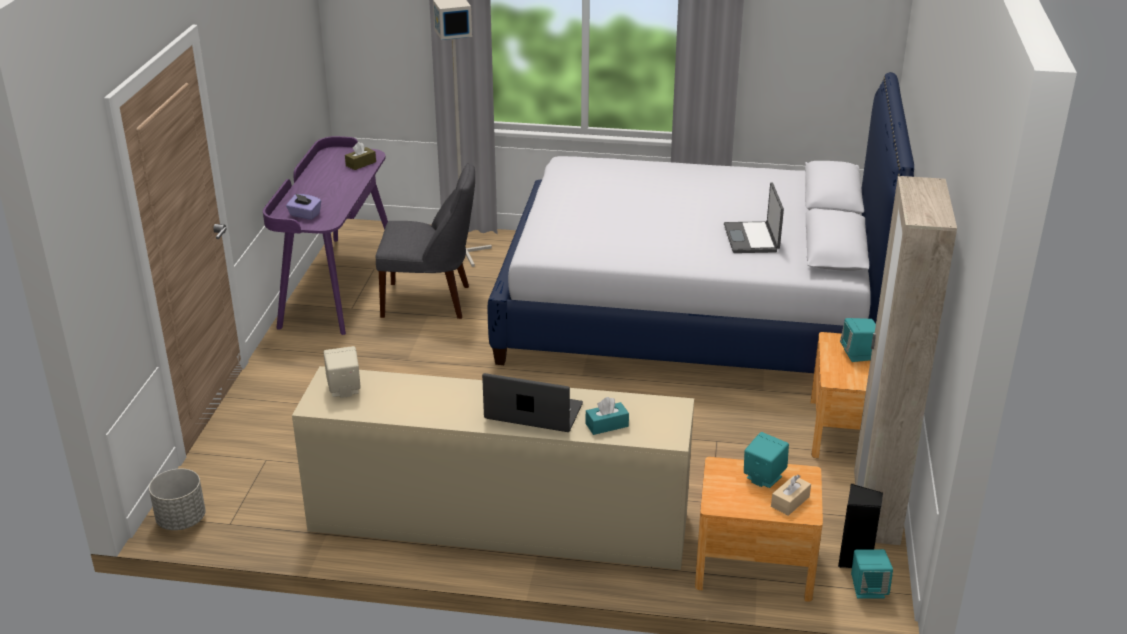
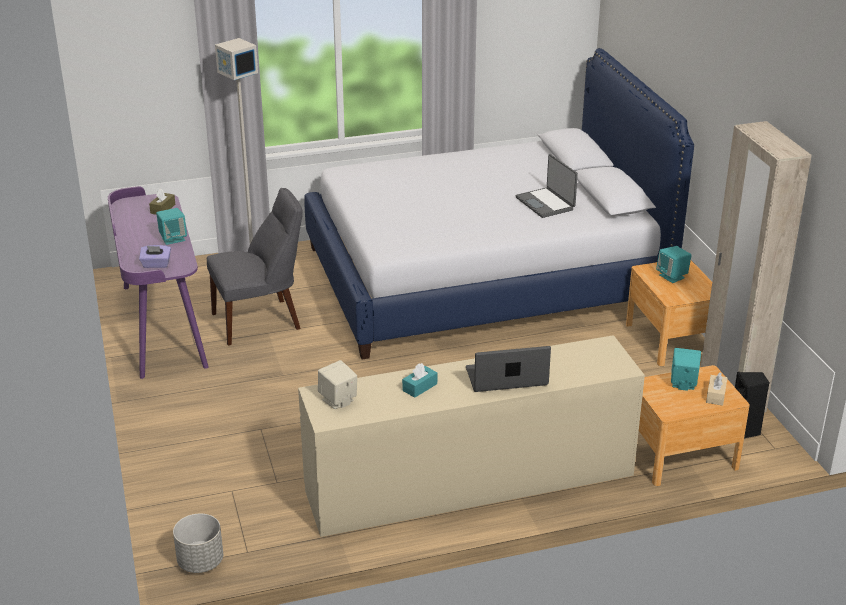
camera: 25 degrees left, 0 degrees up
turquoise tissue box [586,397,629,435] -> turquoise tissue box moved to [402,363,437,398]
turquoise speaker [851,549,893,599] -> turquoise speaker moved to [156,208,187,245]

